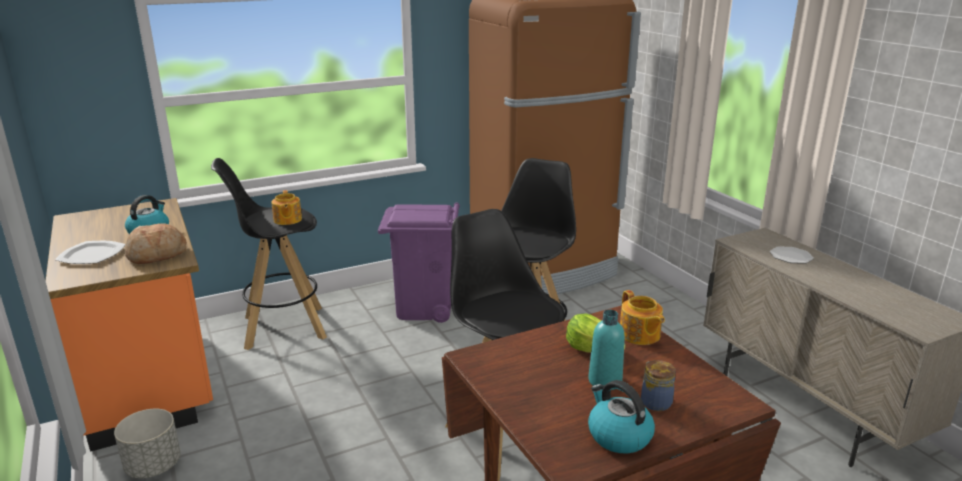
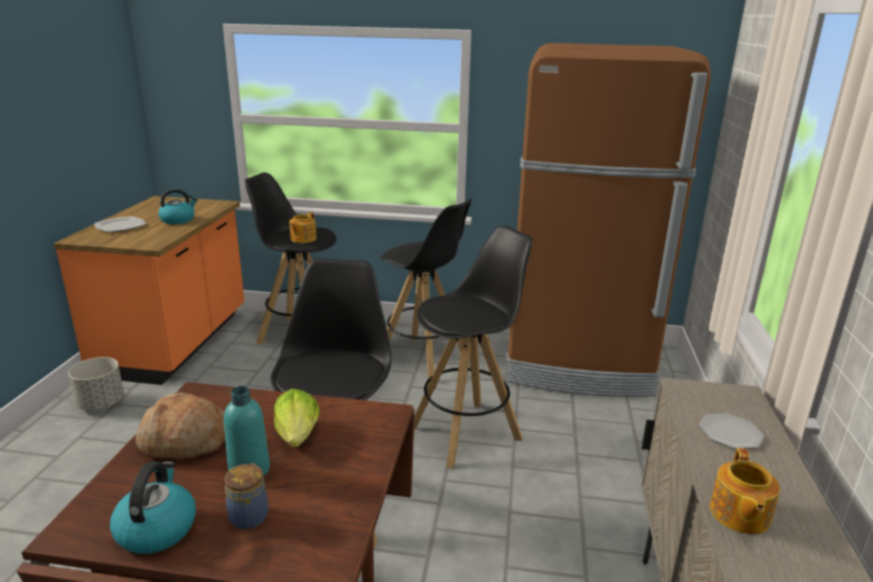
camera: 35 degrees right, 0 degrees up
bread [125,223,187,264] -> bread moved to [136,392,225,459]
purple trash can [378,202,460,323] -> black stool [380,198,472,383]
teapot [620,290,665,345] -> teapot moved to [710,448,780,534]

